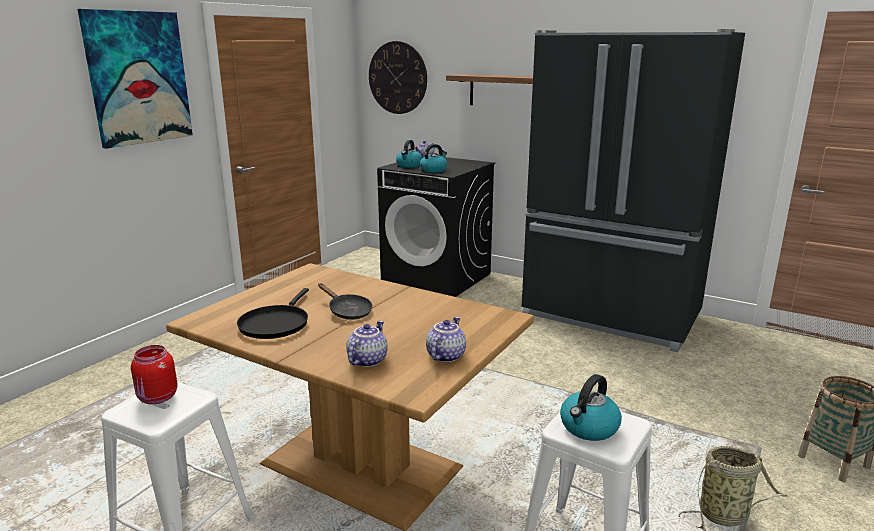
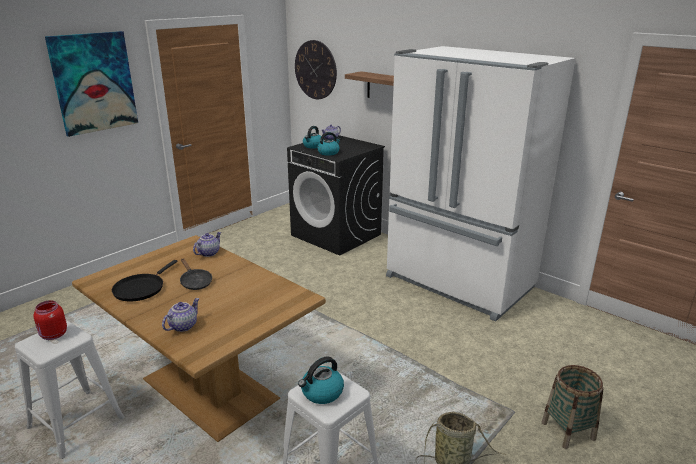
camera: 10 degrees right, 5 degrees up
teapot [426,317,466,362] -> teapot moved to [193,232,221,257]
black fridge [522,29,745,352] -> white fridge [386,46,576,322]

